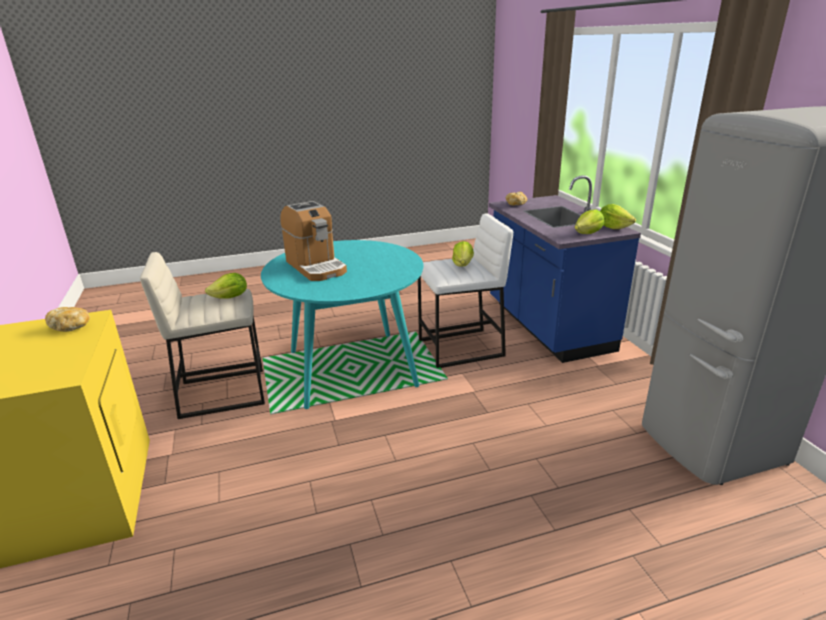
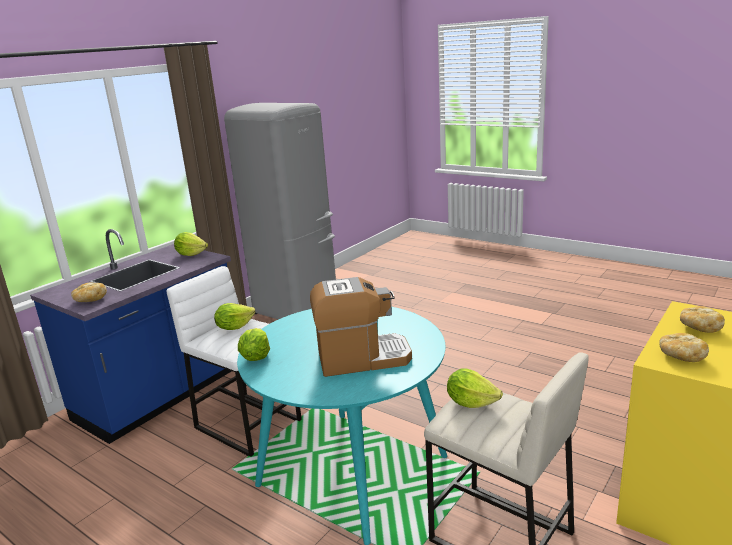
camera: 125 degrees left, 5 degrees down
coffee machine [280,201,347,281] -> coffee machine turned 60 degrees clockwise [310,277,412,377]
lettuce [600,204,636,229] -> lettuce moved to [238,328,270,361]
none -> bread [680,306,725,333]

